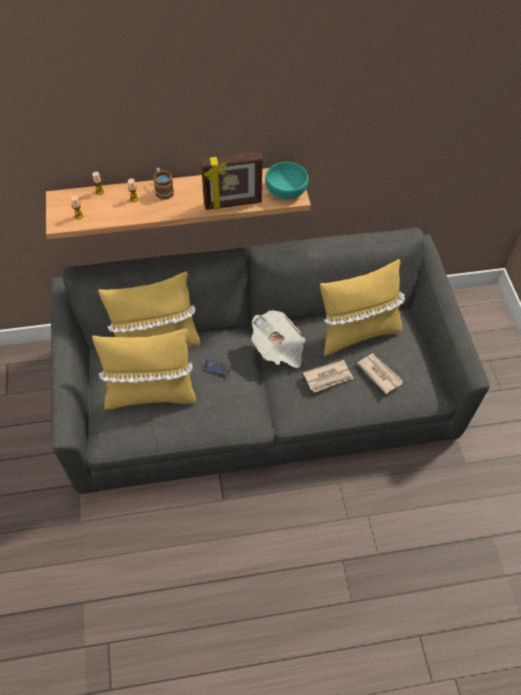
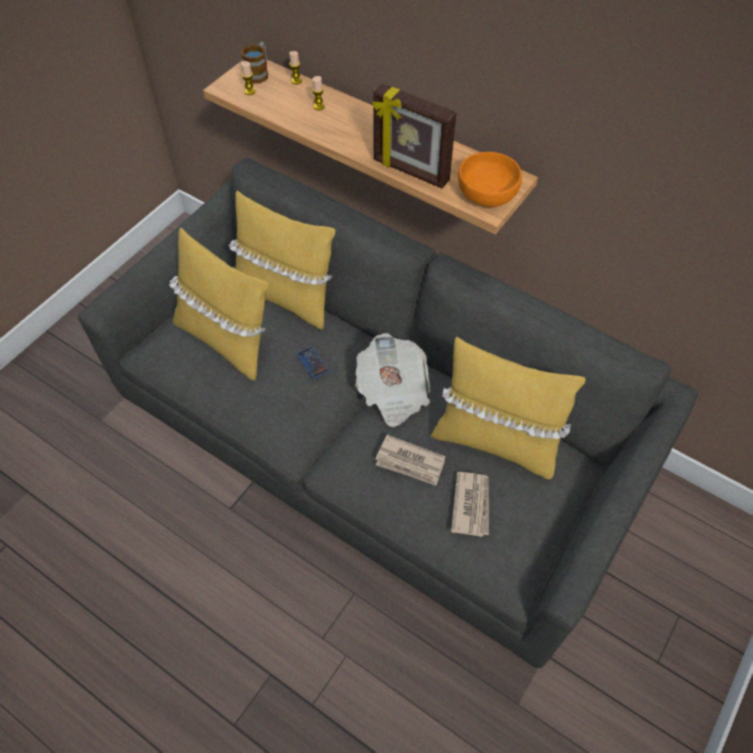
camera: 45 degrees right, 0 degrees up
mug [153,168,174,199] -> mug moved to [241,42,268,84]
turquoise bowl [265,162,309,199] -> orange bowl [458,152,522,207]

